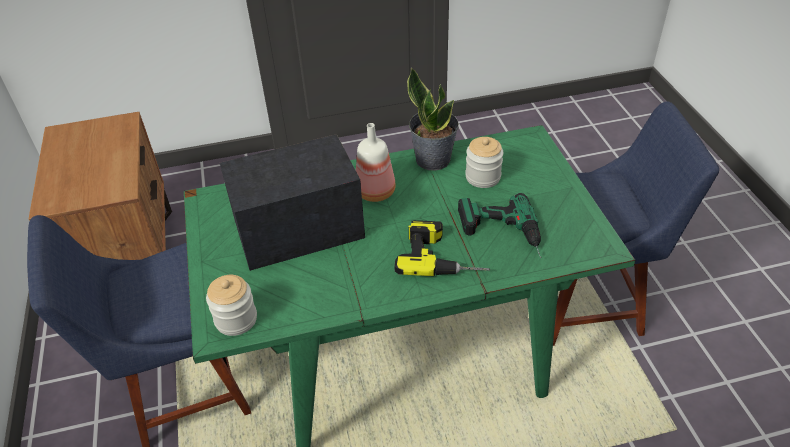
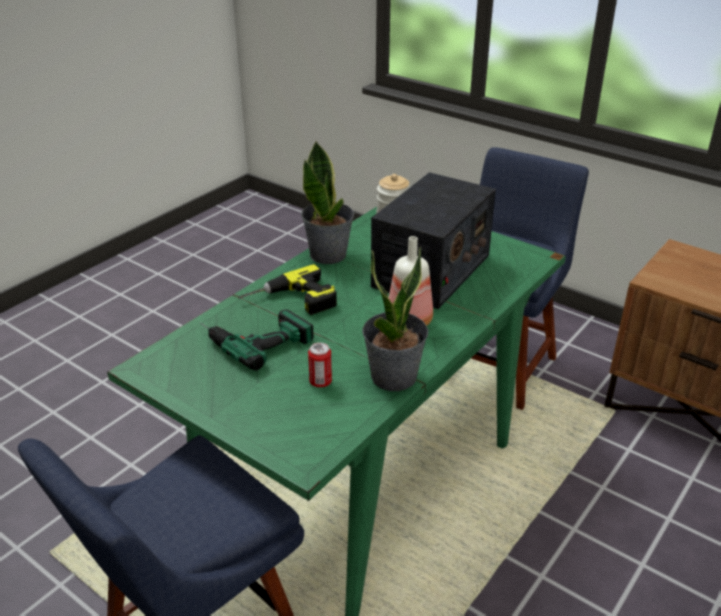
camera: 140 degrees right, 10 degrees down
jar [465,137,503,188] -> can [308,343,332,387]
none -> potted plant [301,142,354,264]

